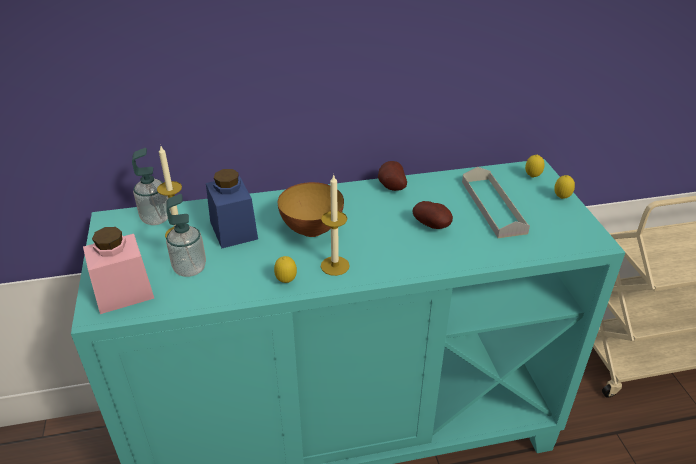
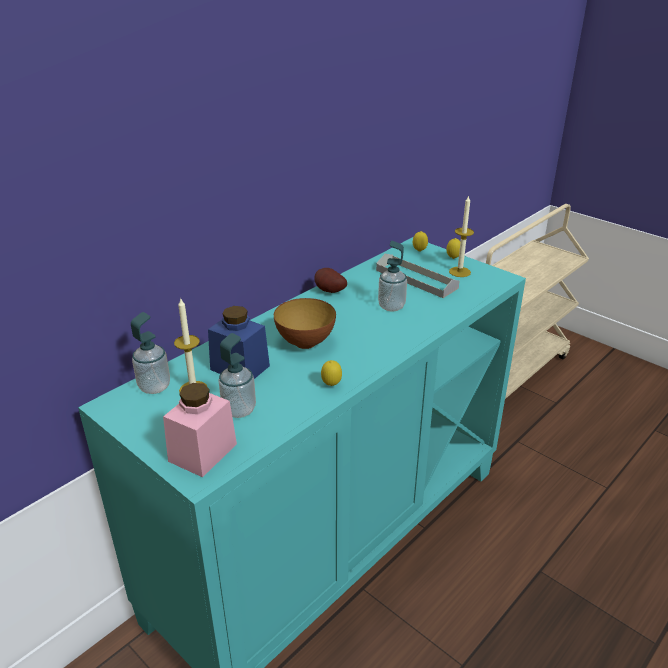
camera: 35 degrees left, 5 degrees down
candle [321,174,350,276] -> candle moved to [449,195,474,277]
potato [412,201,453,229] -> soap dispenser [378,241,407,311]

